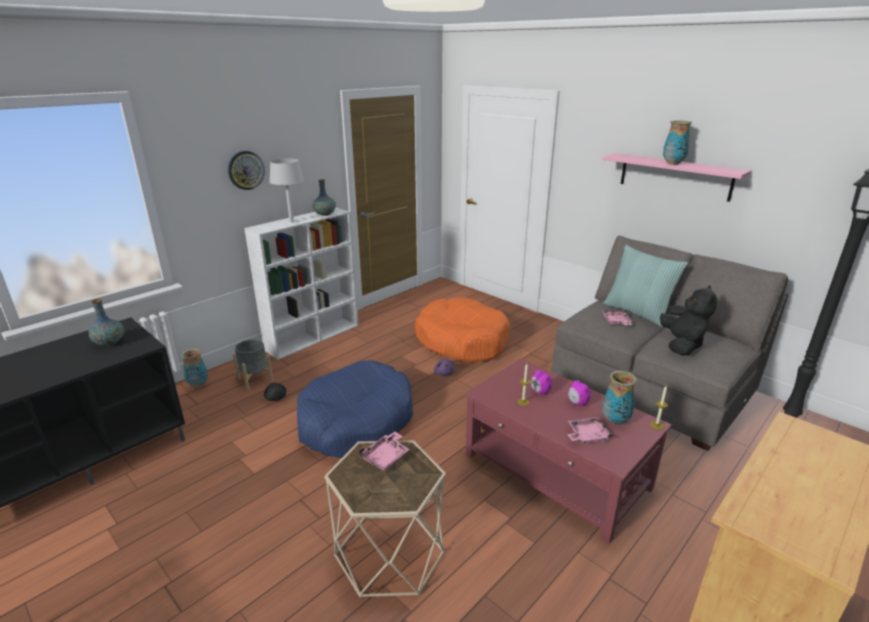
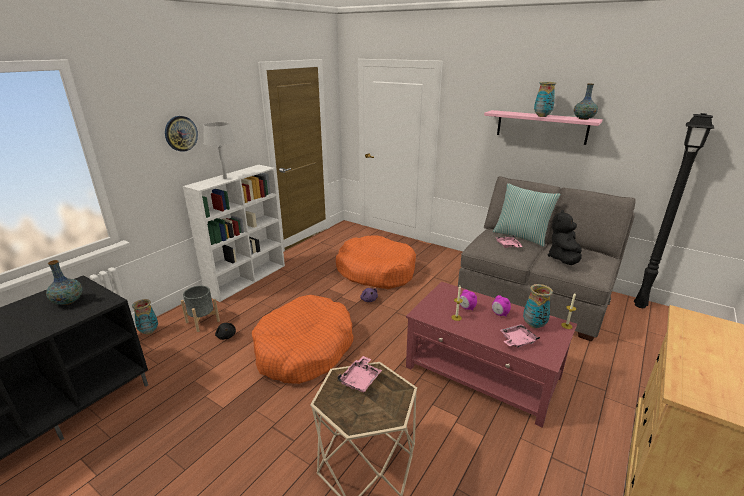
camera: 10 degrees left, 0 degrees up
blue dog bed [297,360,413,458] -> orange dog bed [252,295,354,384]
vase [313,179,336,216] -> vase moved to [574,84,598,120]
black plush toy [660,285,717,356] -> black plush toy turned 150 degrees counterclockwise [548,210,582,265]

